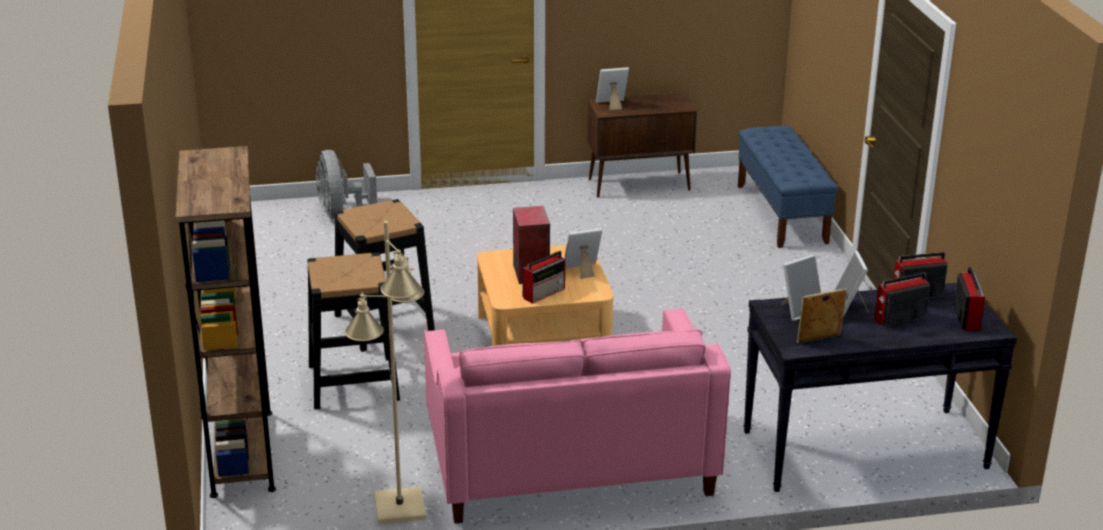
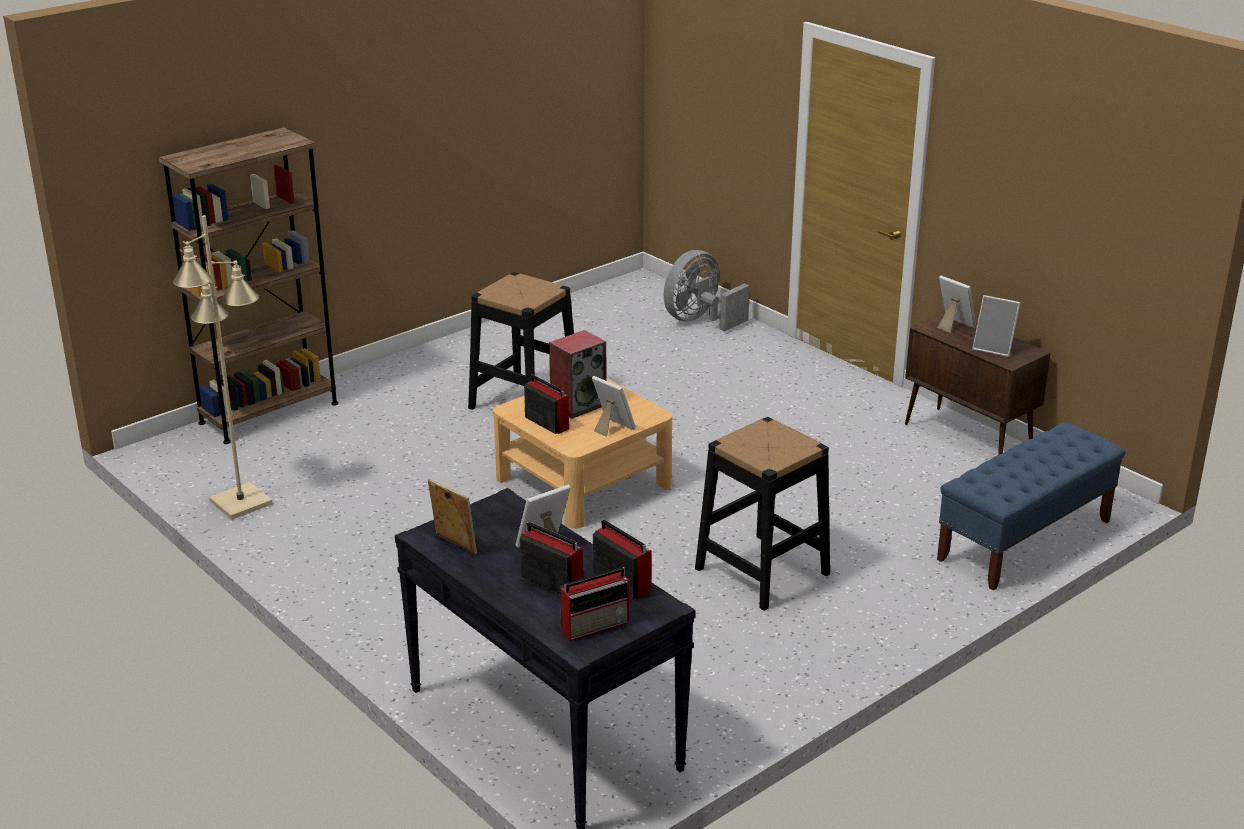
camera: 60 degrees right, 0 degrees up
black stool [307,252,400,409] -> black stool moved to [695,417,830,611]
pink sofa [424,308,731,524] -> none
radio [522,251,565,304] -> radio turned 150 degrees counterclockwise [524,375,569,434]
picture frame [781,255,821,321] -> picture frame moved to [972,295,1020,357]

